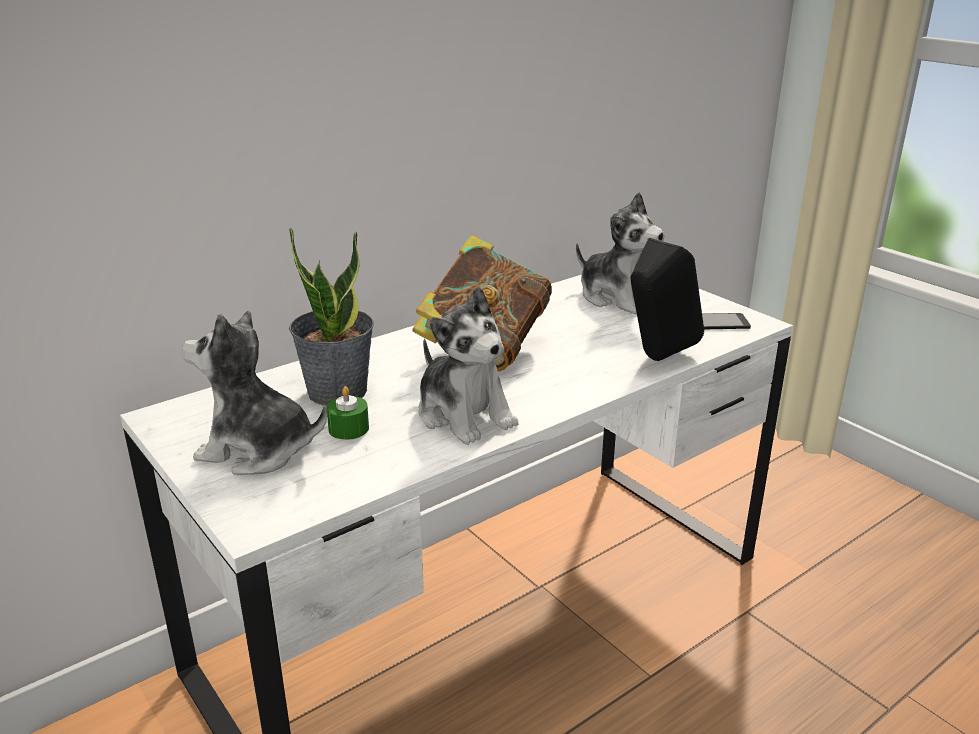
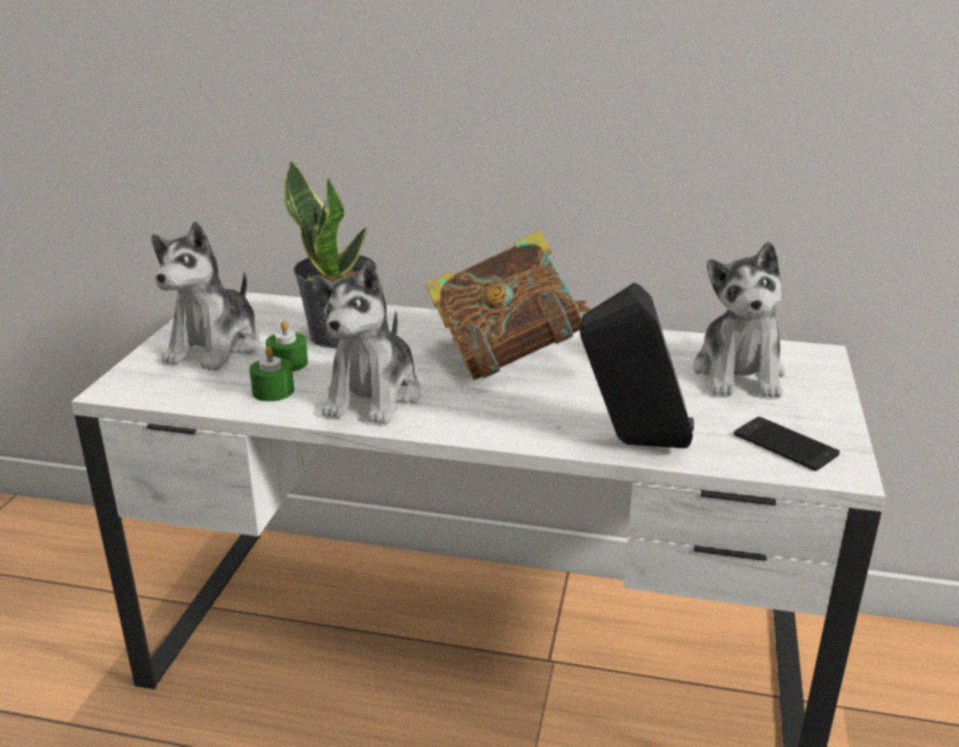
camera: 50 degrees right, 0 degrees up
plush toy [181,310,327,475] -> plush toy turned 135 degrees counterclockwise [151,221,260,371]
none -> green candle [249,346,294,401]

